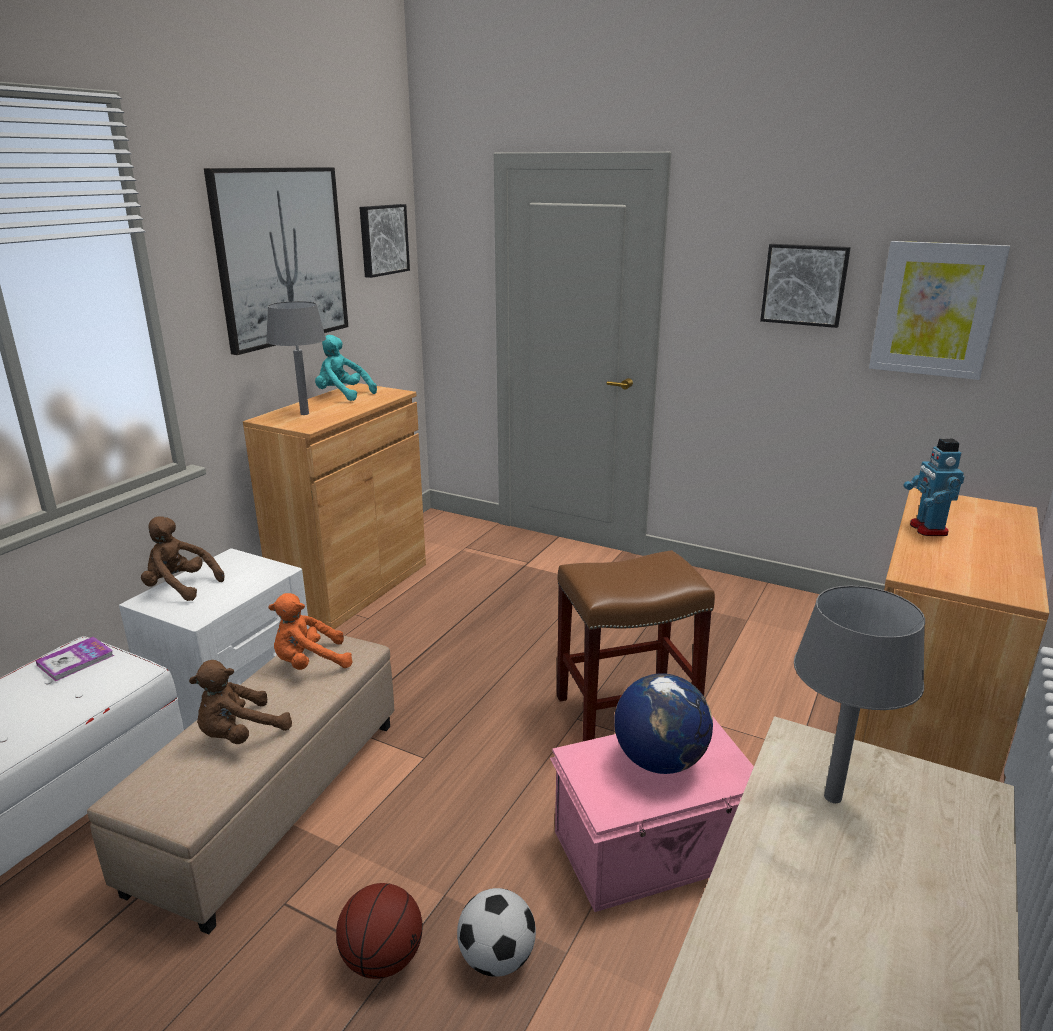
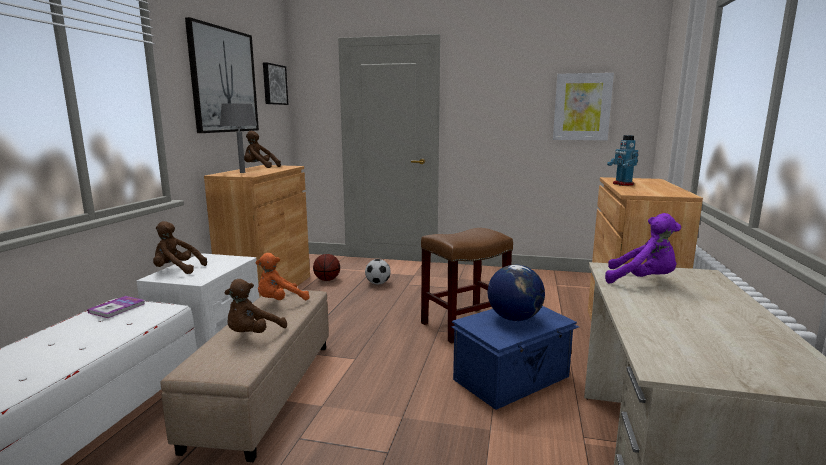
camera: 15 degrees left, 10 degrees down
turquoise plush toy [315,335,377,401] -> brown plush toy [244,131,281,168]
basketball [336,883,423,979] -> basketball moved to [313,254,340,281]
football [457,888,536,977] -> football moved to [365,259,391,284]
pink storage box [550,716,754,912] -> blue storage box [451,306,579,410]
picture [760,244,851,328] -> none
grey table lamp [794,586,925,803] -> purple plush toy [605,213,681,283]

